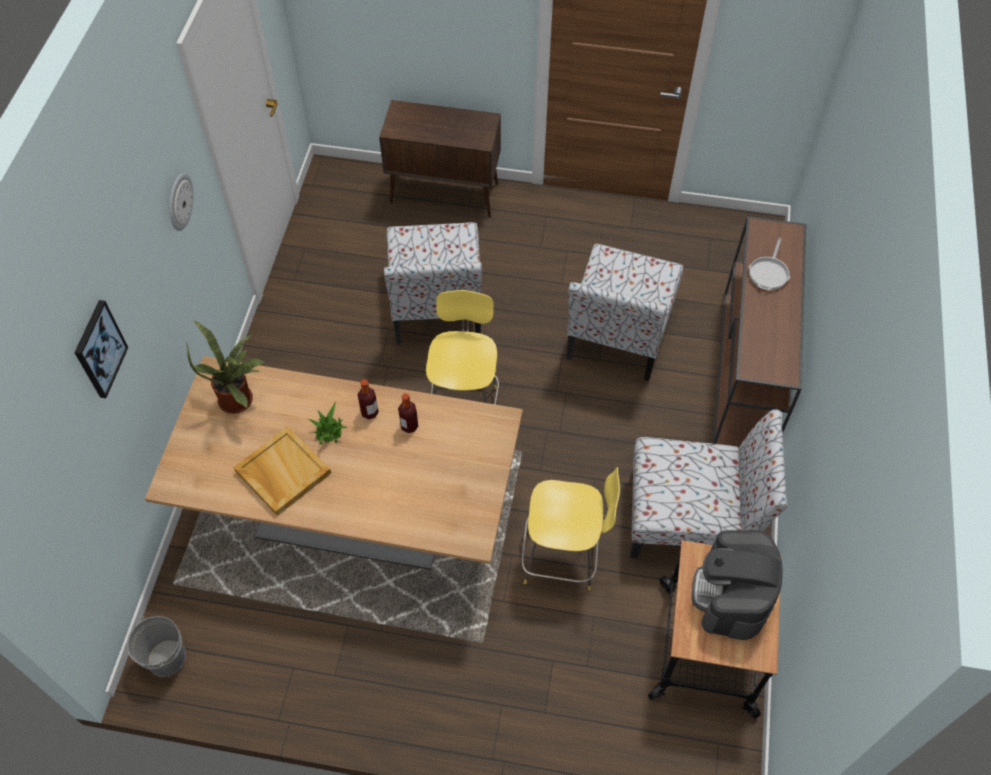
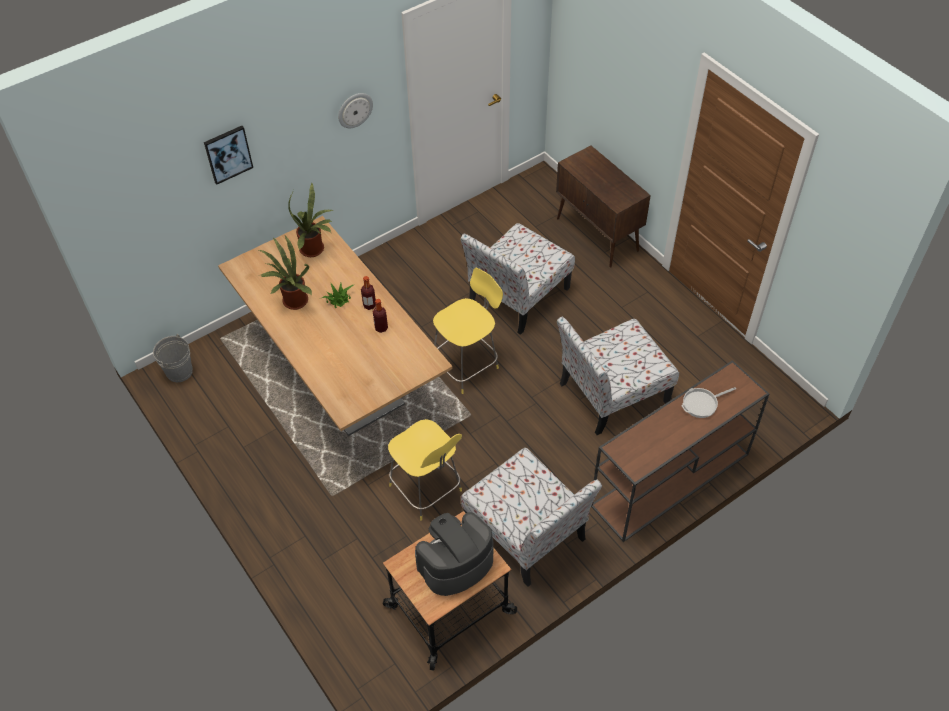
camera: 45 degrees right, 5 degrees down
beige tray [234,426,331,516] -> potted plant [259,236,312,310]

